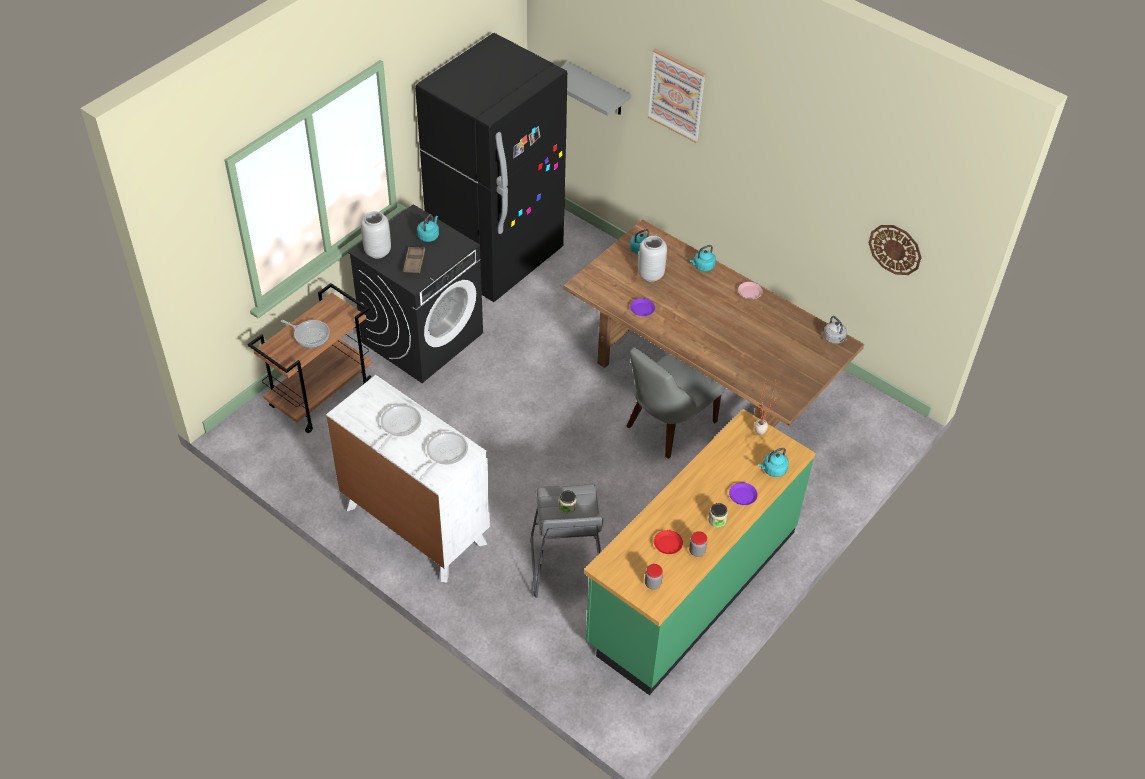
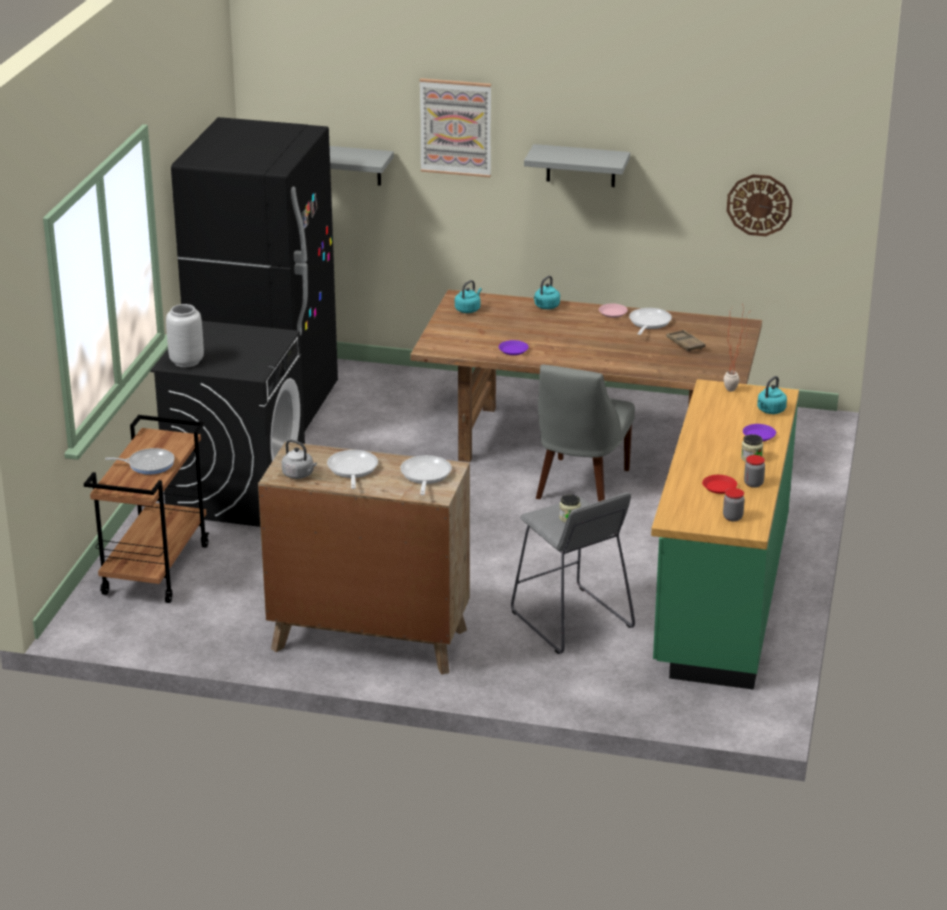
camera: 25 degrees left, 20 degrees down
white dresser [326,375,490,582] -> brown dresser [258,442,470,675]
brown tray [403,247,425,273] -> brown tray moved to [666,330,705,352]
turquoise kettle [417,214,439,242] -> none
grey vase [638,236,667,282] -> none
grey kettle [823,316,847,344] -> grey kettle moved to [282,440,317,479]
none -> grey shelf [524,144,630,187]
none -> frying pan [629,308,672,335]

